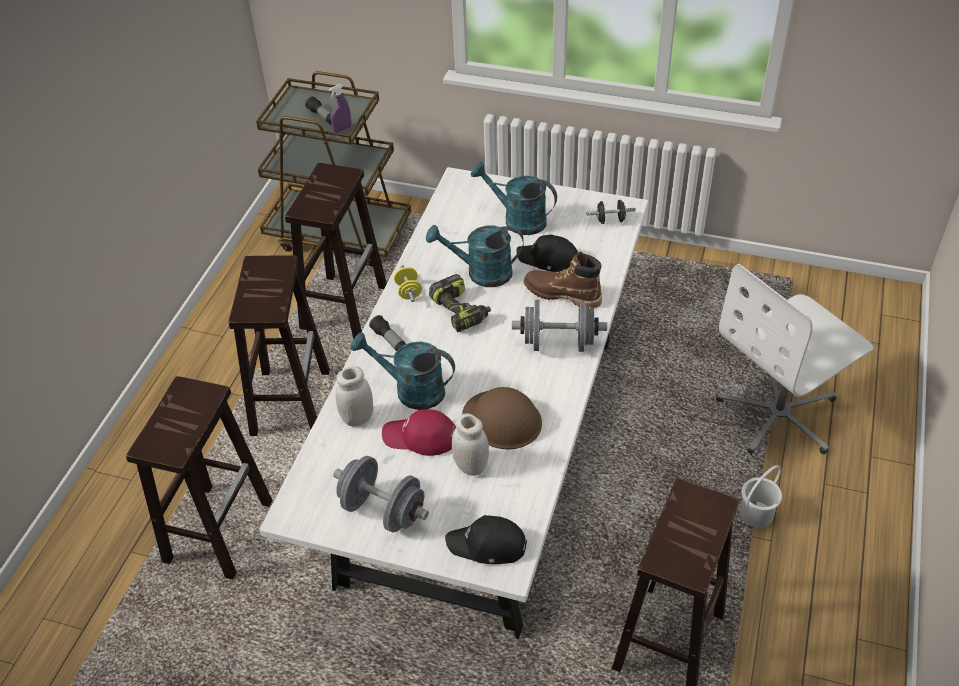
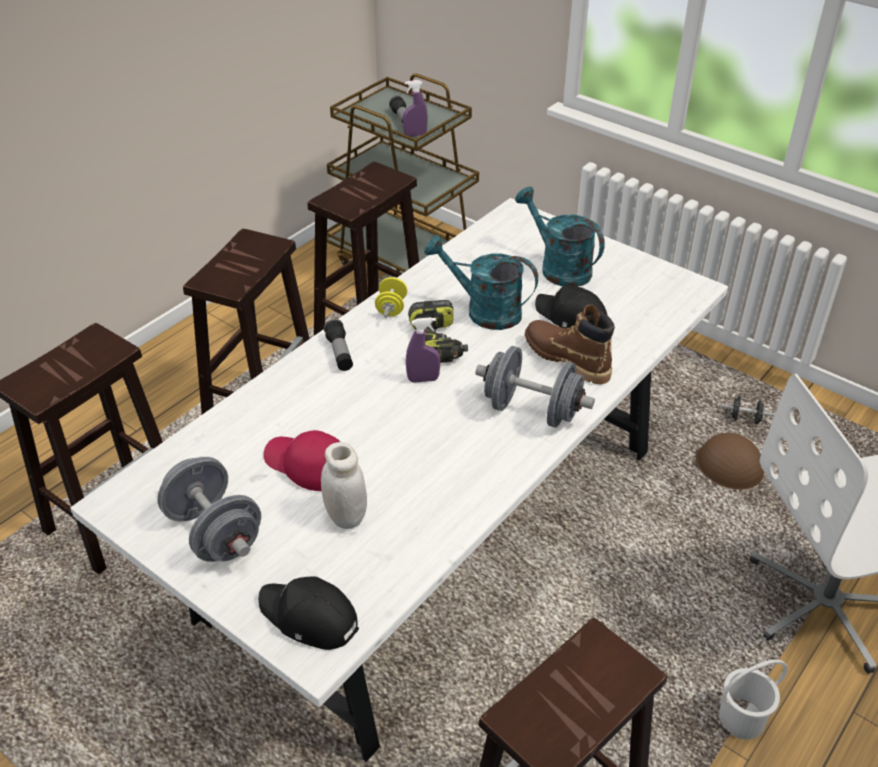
camera: 20 degrees right, 5 degrees down
white jar [336,366,373,427] -> none
turquoise watering can [351,332,455,410] -> none
brown hard hat [462,387,542,449] -> brown hard hat moved to [696,433,764,490]
black dumbbell [587,200,636,224] -> black dumbbell moved to [720,396,775,424]
none -> purple spray bottle [406,317,441,383]

